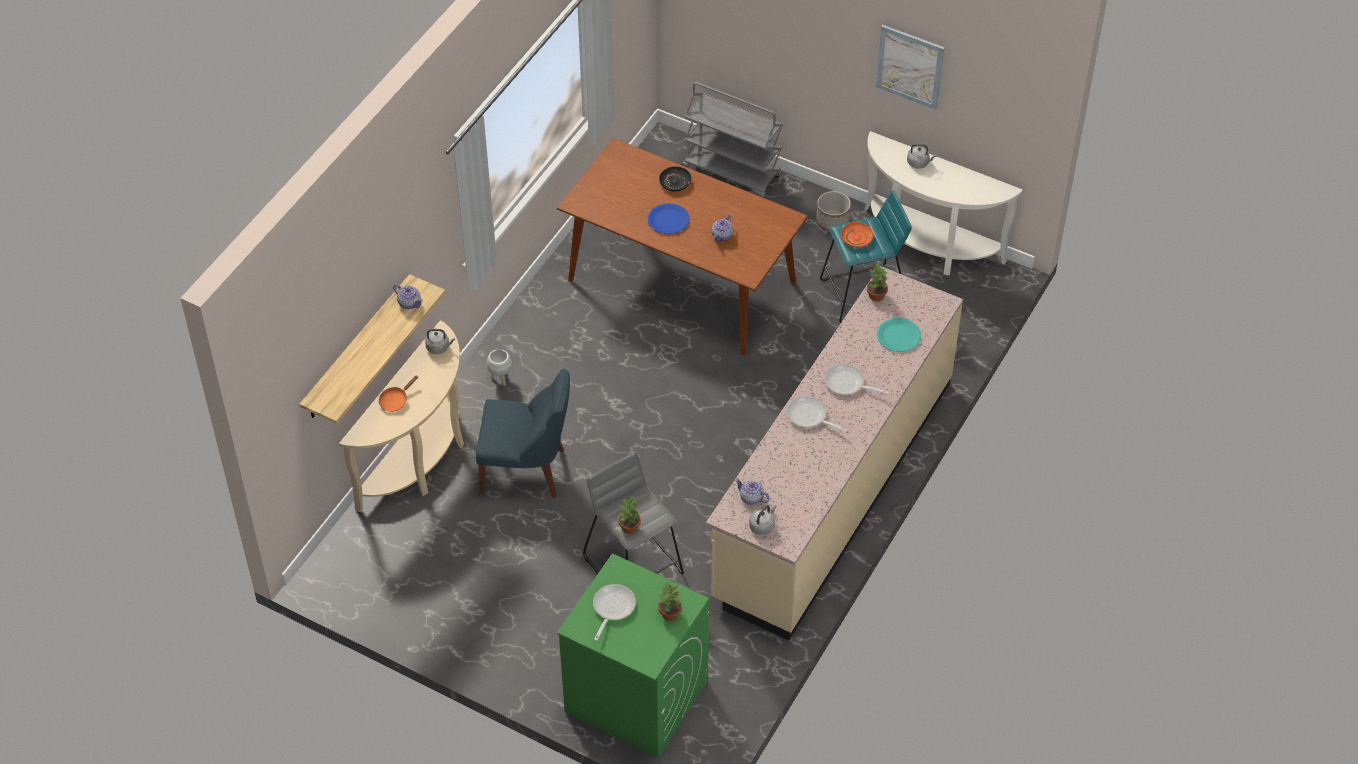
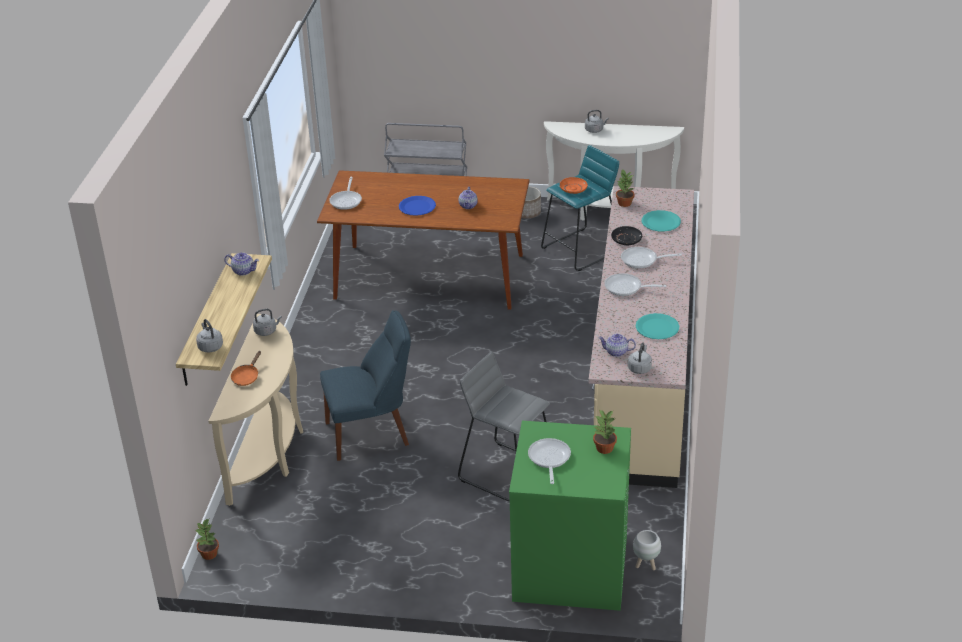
camera: 20 degrees left, 15 degrees down
white planter [487,349,512,386] -> white planter moved to [633,530,661,570]
potted plant [618,497,641,534] -> potted plant moved to [196,519,219,560]
black plate [659,167,691,191] -> black plate moved to [611,226,642,245]
picture [876,25,945,110] -> none
none -> grey kettle [196,319,223,353]
none -> frying pan [329,177,362,210]
none -> turquoise plate [636,313,679,339]

